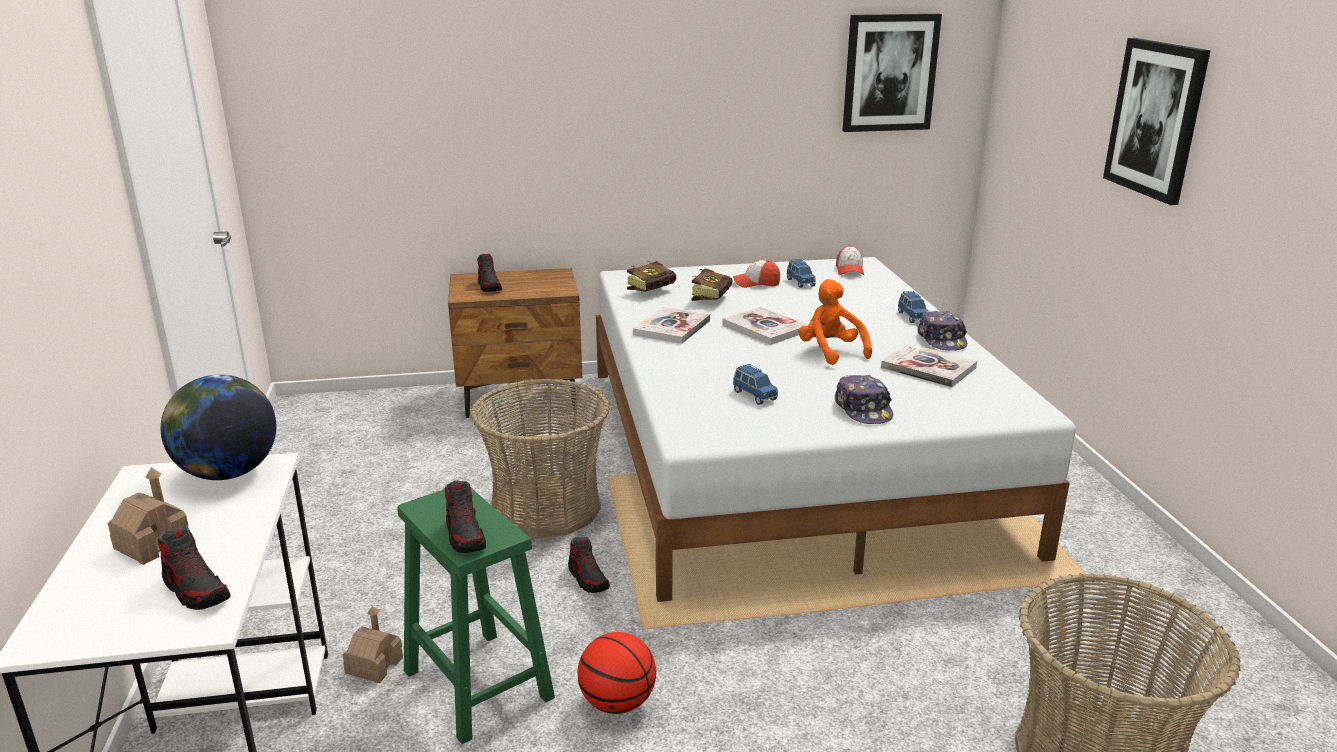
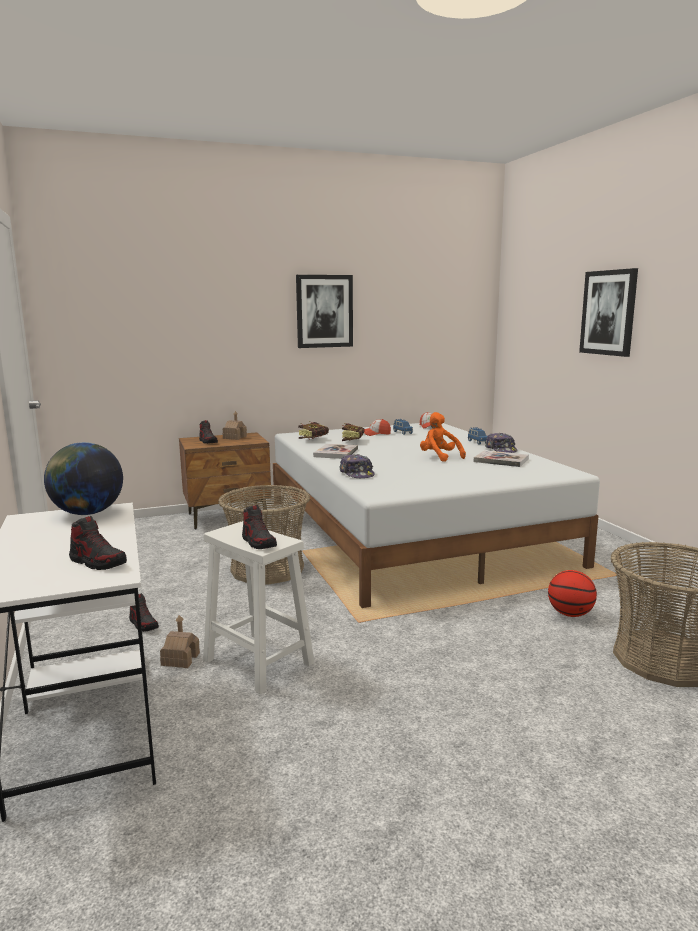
camera: 10 degrees left, 10 degrees down
toy house [108,467,189,565] -> toy house moved to [223,411,247,440]
green stool [397,488,555,744] -> white stool [203,521,314,694]
shoe [568,537,610,593] -> shoe moved to [129,593,159,632]
basketball [577,632,656,714] -> basketball moved to [548,570,597,617]
book [722,307,808,345] -> none
blue toy car [733,364,778,405] -> none
cap [835,375,893,424] -> cap moved to [339,454,375,478]
picture [843,14,942,132] -> picture moved to [296,275,353,348]

